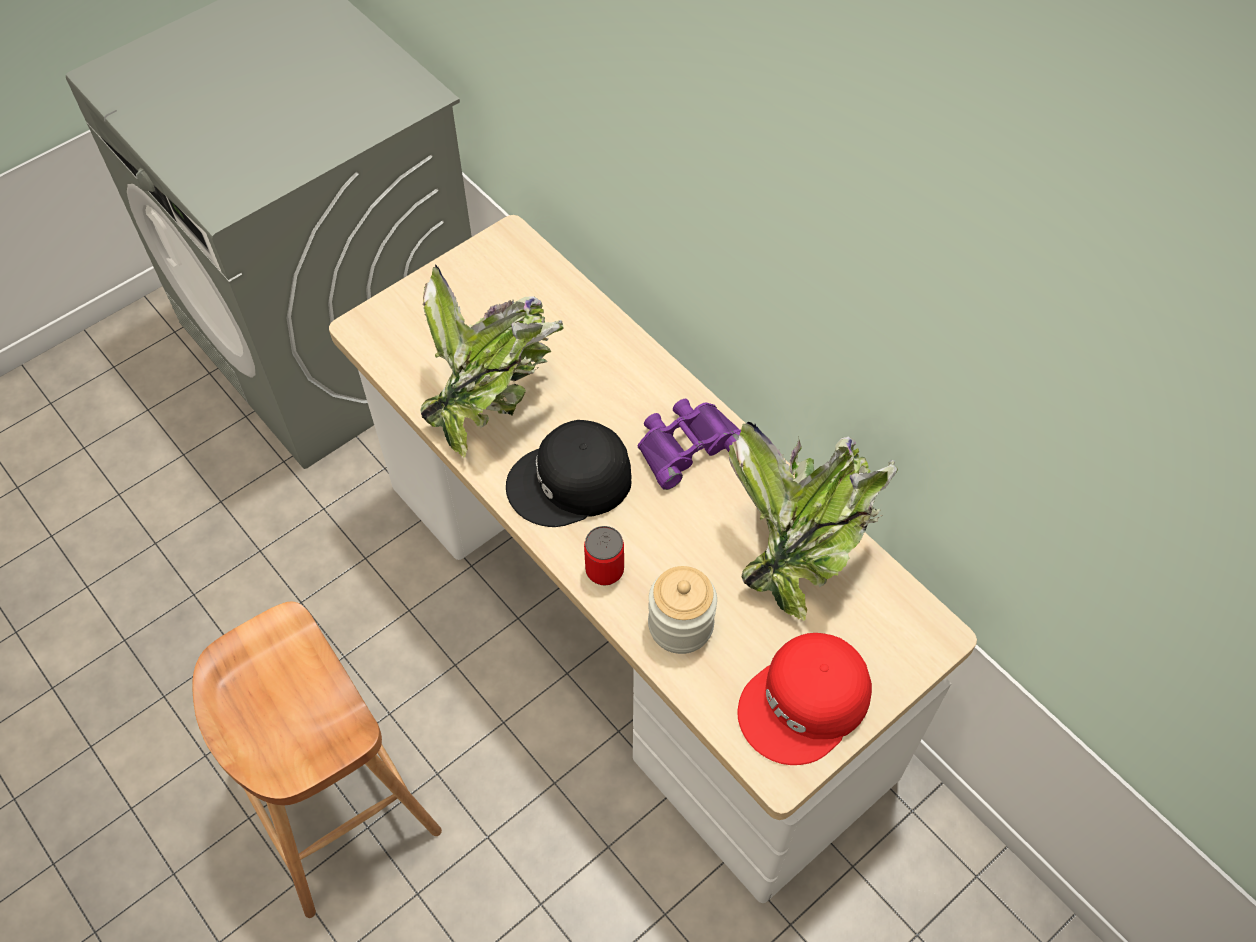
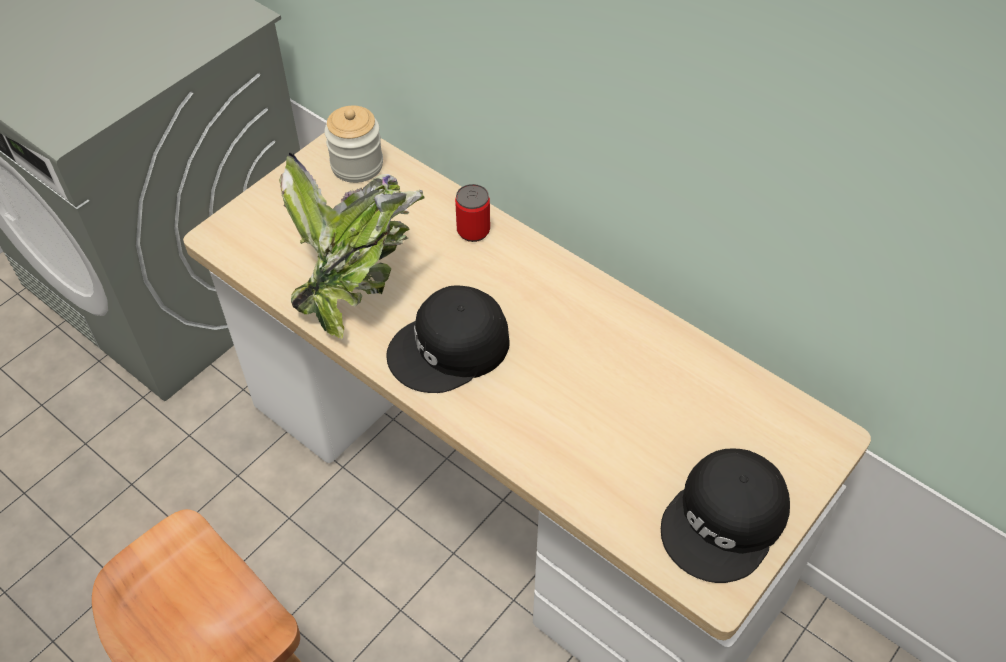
camera: 10 degrees left, 5 degrees down
can [584,526,624,585] -> can moved to [455,184,490,242]
purple binoculars [638,399,741,490] -> none
jar [648,566,717,654] -> jar moved to [324,106,383,183]
potted plant [728,421,898,621] -> none
red cap [738,633,872,765] -> black cap [661,448,790,583]

